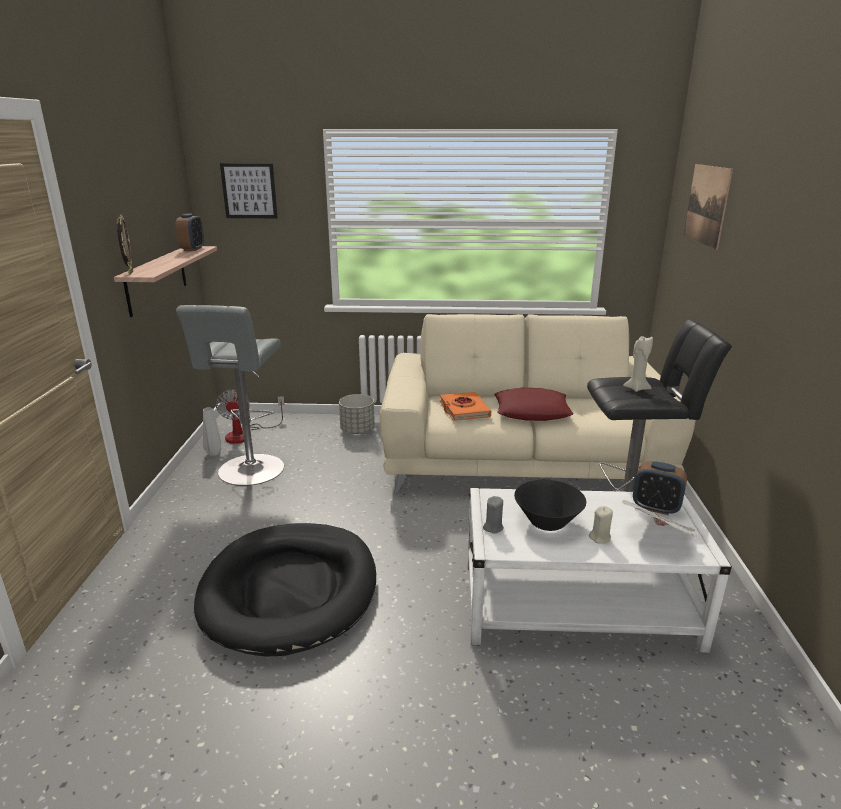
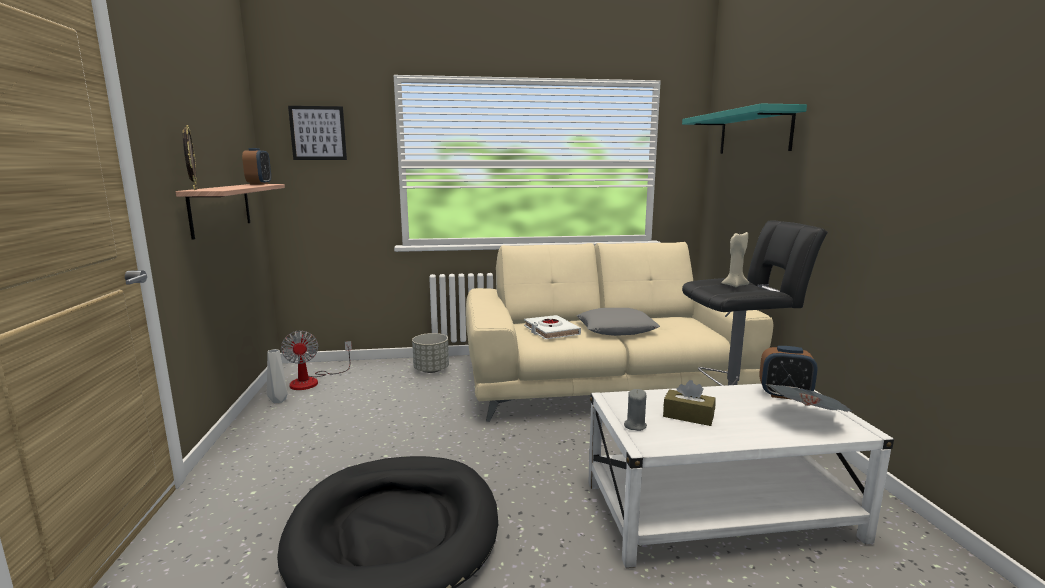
camera: 10 degrees left, 10 degrees down
grey stool [176,305,284,486] -> none
orange book [440,392,491,421] -> white book [524,315,581,339]
red pillow [494,388,574,421] -> grey pillow [577,308,660,336]
black bowl [514,480,586,531] -> brown tissue box [663,380,716,426]
beige candle [589,506,613,544] -> none
picture [684,164,733,250] -> turquoise shelf [682,104,807,154]

